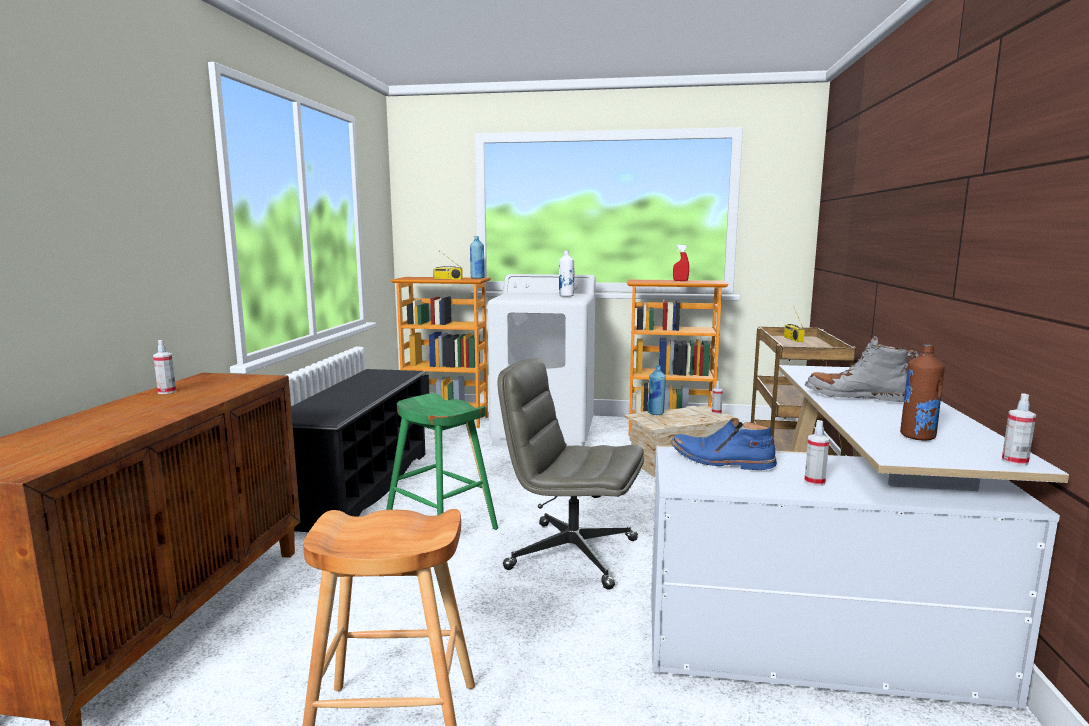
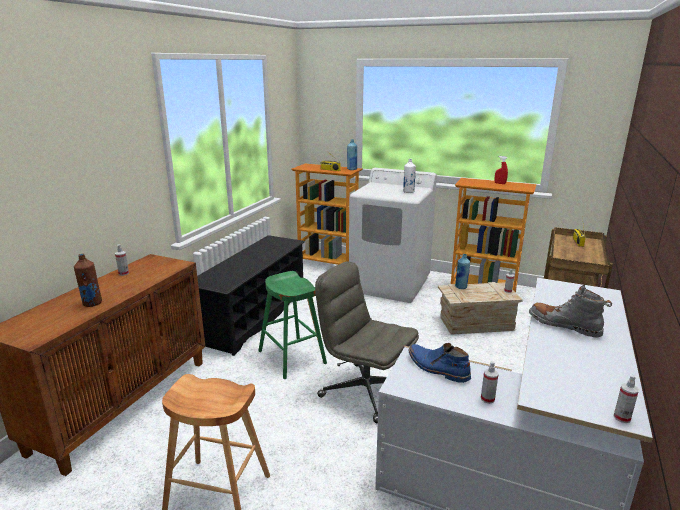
camera: 15 degrees right, 10 degrees up
brown bottle [900,345,945,441] -> brown bottle moved to [74,254,102,307]

